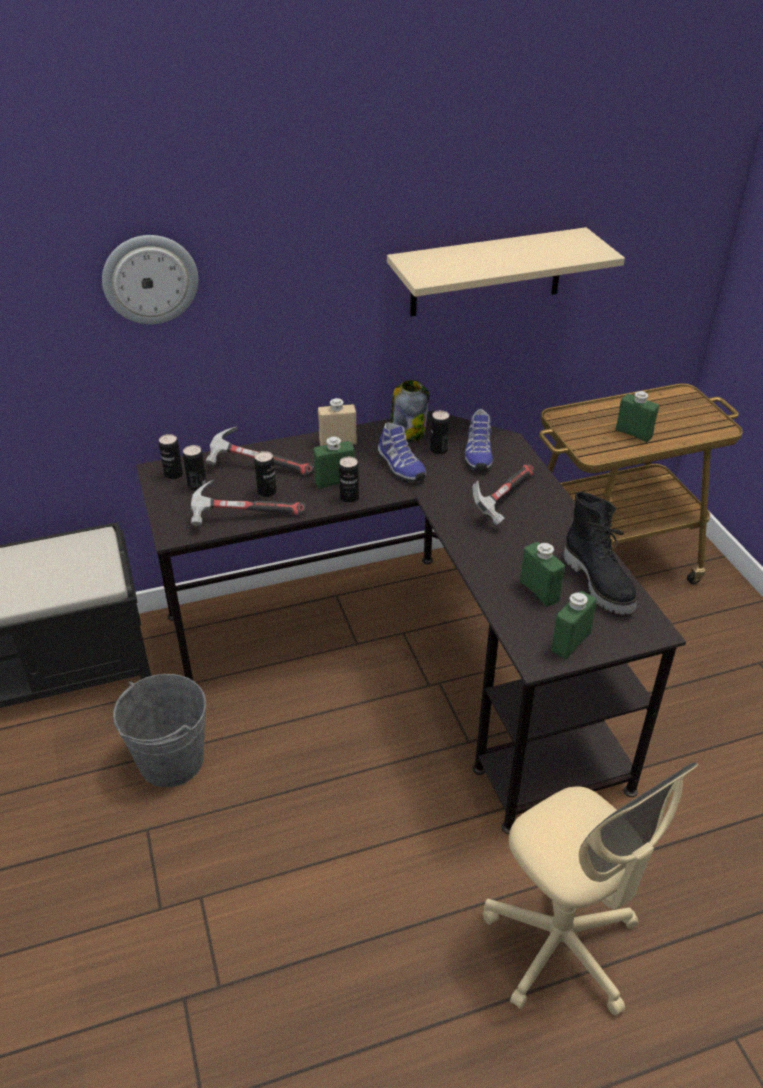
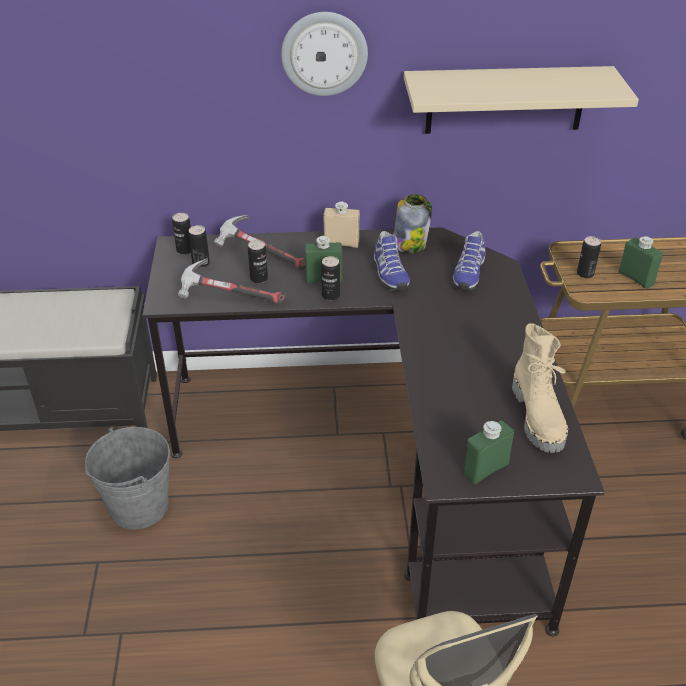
camera: 15 degrees right, 0 degrees up
wall clock [102,235,198,324] -> wall clock moved to [281,12,368,96]
can [430,410,450,455] -> can moved to [577,236,601,278]
hammer [473,463,534,526] -> none
green bottle [520,542,565,607] -> none
black boot [564,492,638,614] -> beige boot [512,323,568,453]

